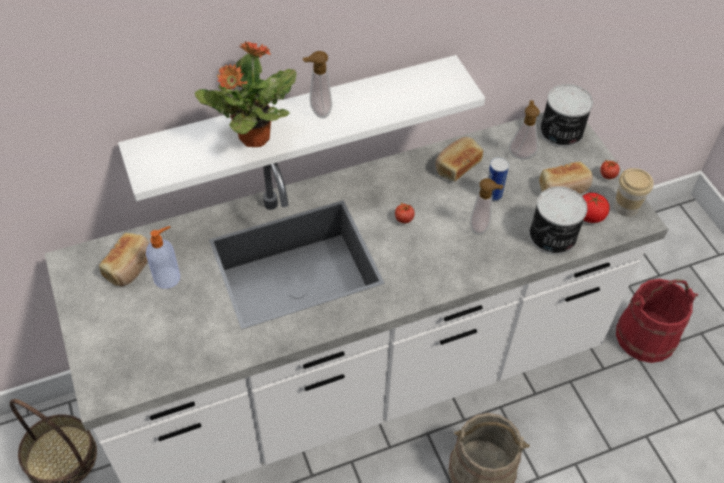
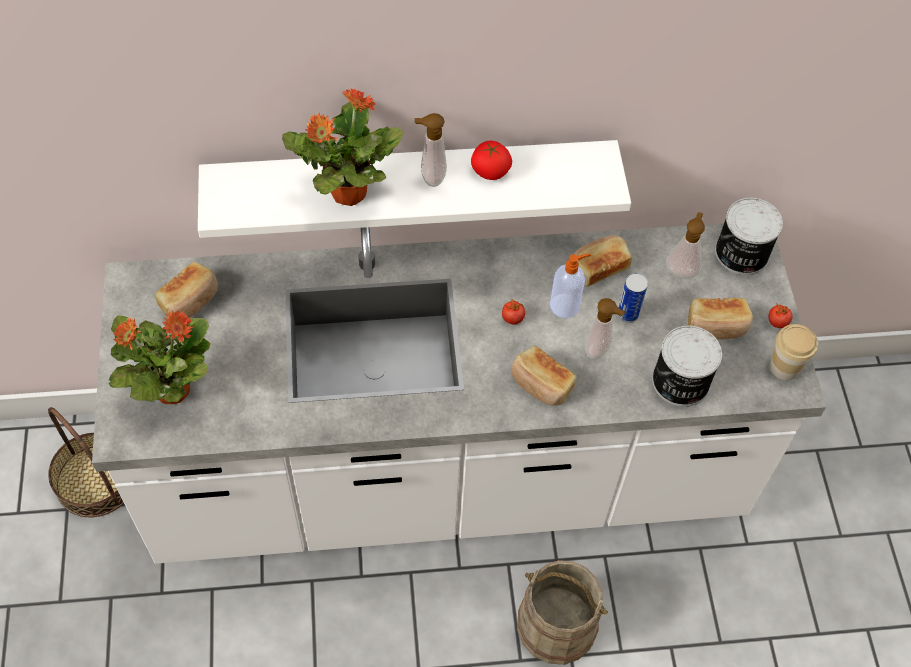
camera: 15 degrees right, 5 degrees up
soap dispenser [146,226,180,289] -> soap dispenser moved to [550,254,591,318]
tomato [582,193,610,223] -> tomato moved to [471,141,512,180]
red bucket [616,279,698,363] -> none
none -> potted plant [109,310,211,404]
none -> bread [511,345,576,406]

